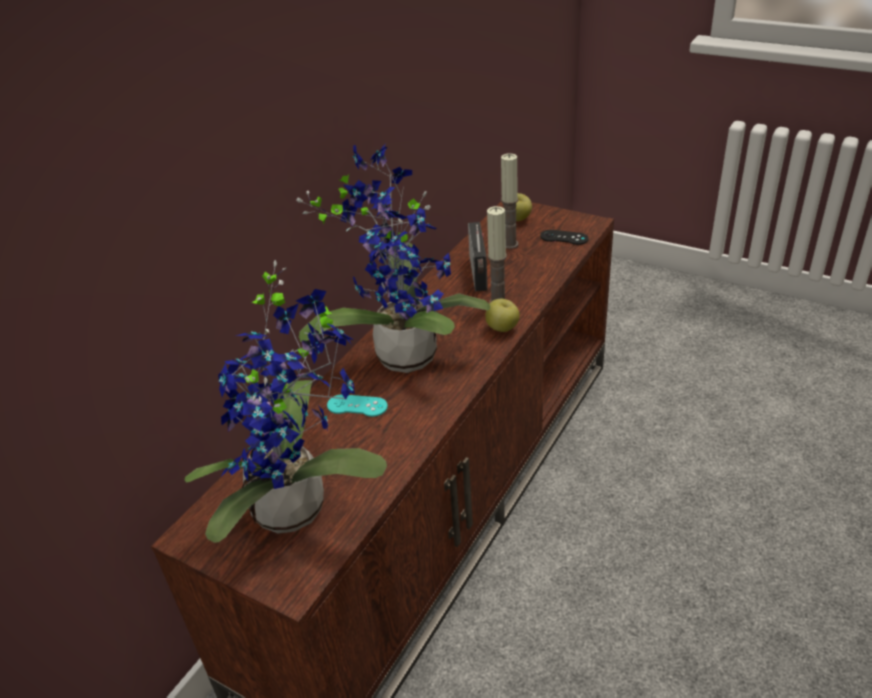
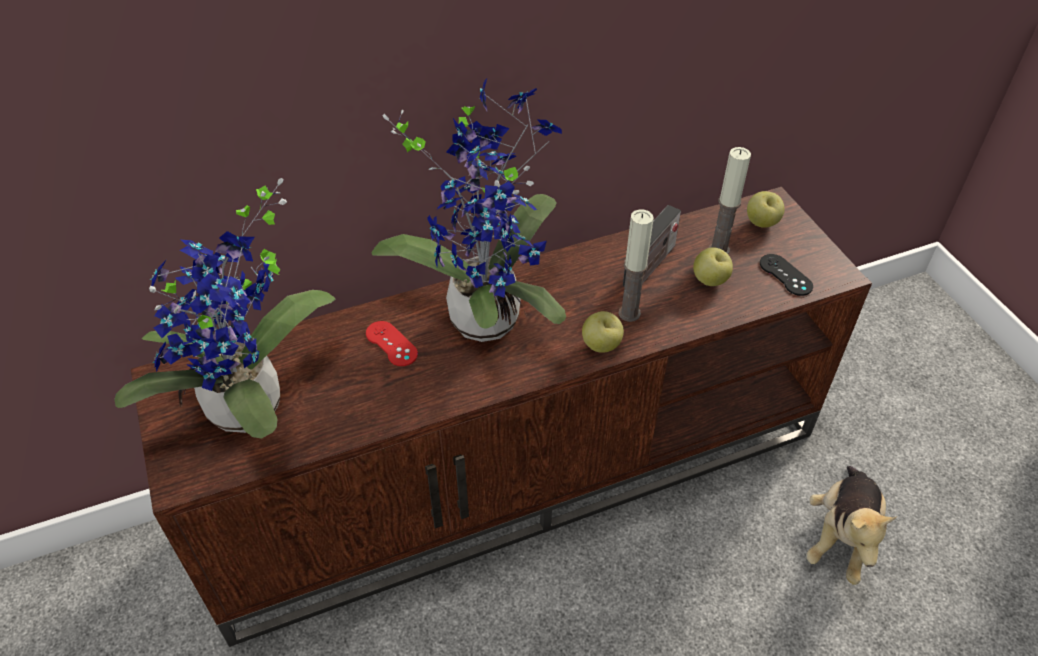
camera: 35 degrees right, 10 degrees up
turquoise game controller [327,394,388,417] -> red game controller [366,321,418,366]
none -> apple [693,247,733,286]
none -> plush toy [806,466,897,585]

